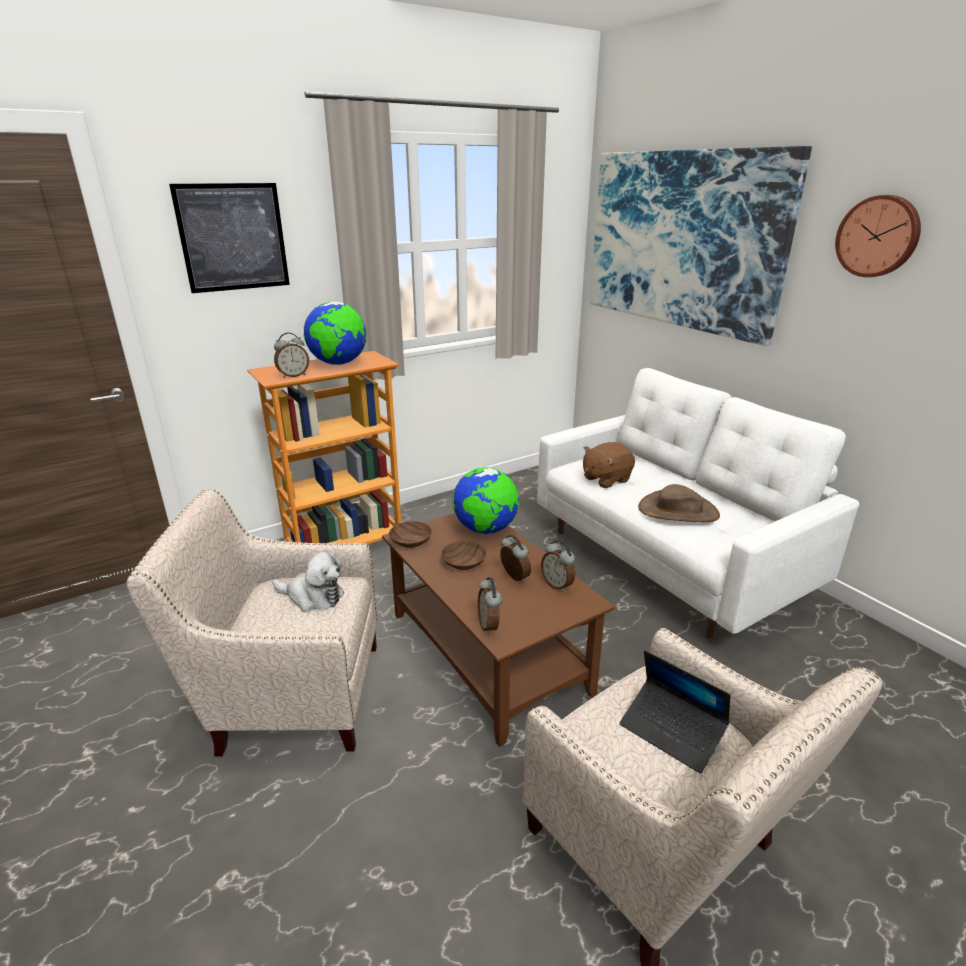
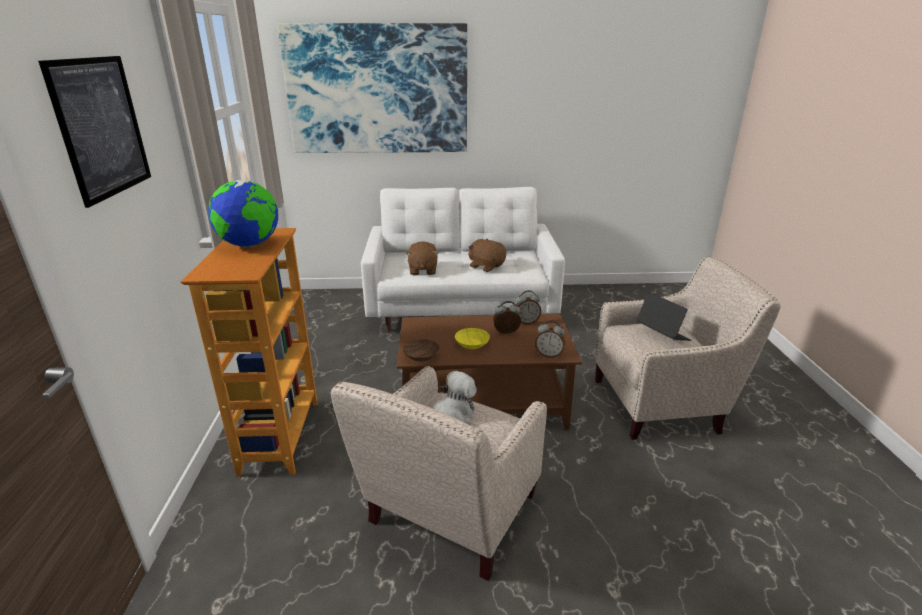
camera: 60 degrees left, 0 degrees up
alarm clock [274,333,309,378] -> none
brown bowl [441,541,486,570] -> yellow bowl [455,328,490,349]
globe [452,467,519,534] -> none
laptop [620,650,730,774] -> laptop turned 105 degrees counterclockwise [636,292,691,341]
brown hat [638,484,720,522] -> brown plush toy [468,238,506,272]
wall clock [835,195,921,277] -> none

